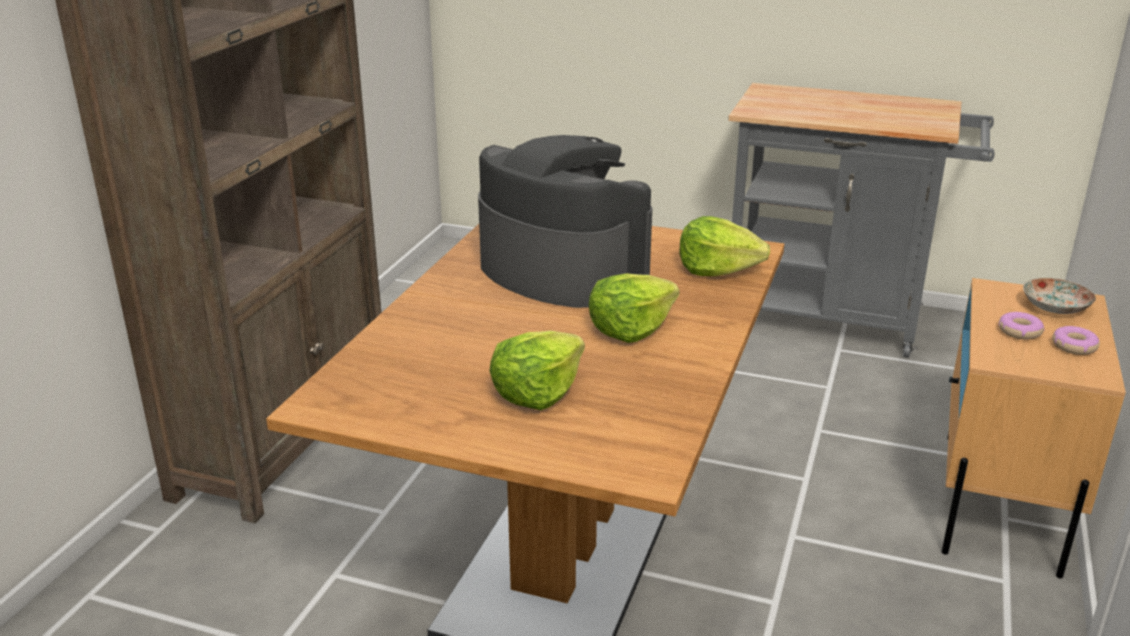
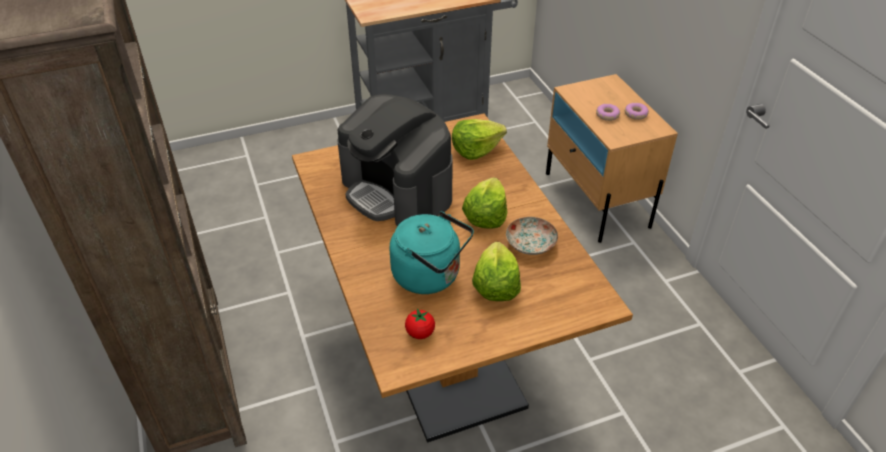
camera: 40 degrees left, 15 degrees up
coffee machine [478,135,652,308] -> coffee machine turned 135 degrees counterclockwise [337,94,453,226]
plate [1023,278,1096,314] -> plate moved to [506,217,558,255]
none -> turquoise kettle [390,211,474,294]
none -> tomato [405,308,435,339]

